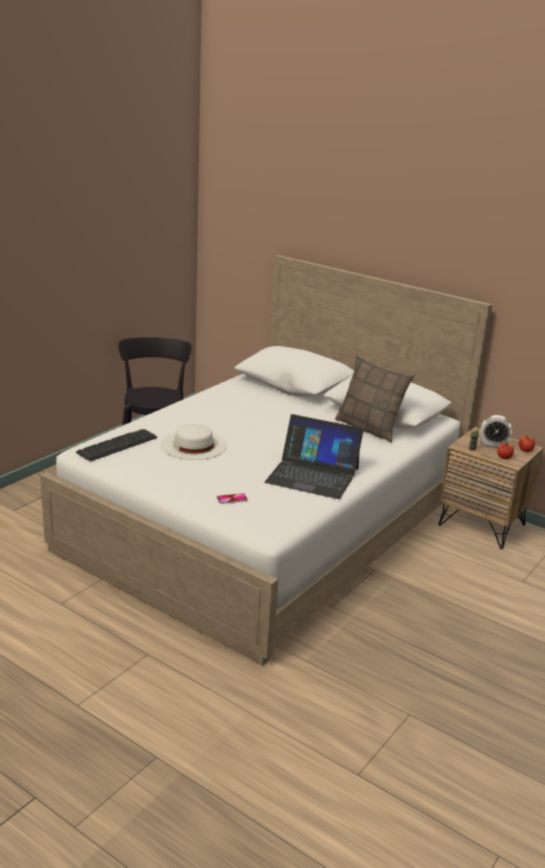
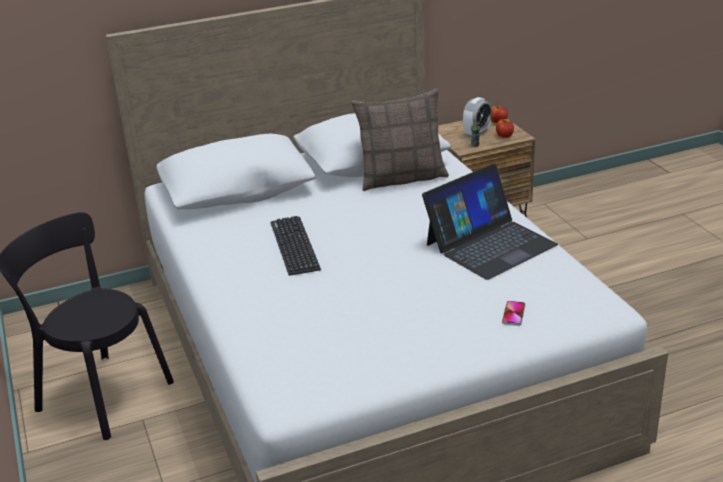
camera: 55 degrees left, 5 degrees up
keyboard [76,429,157,461] -> keyboard moved to [271,216,321,275]
white hat [161,424,227,460] -> none

